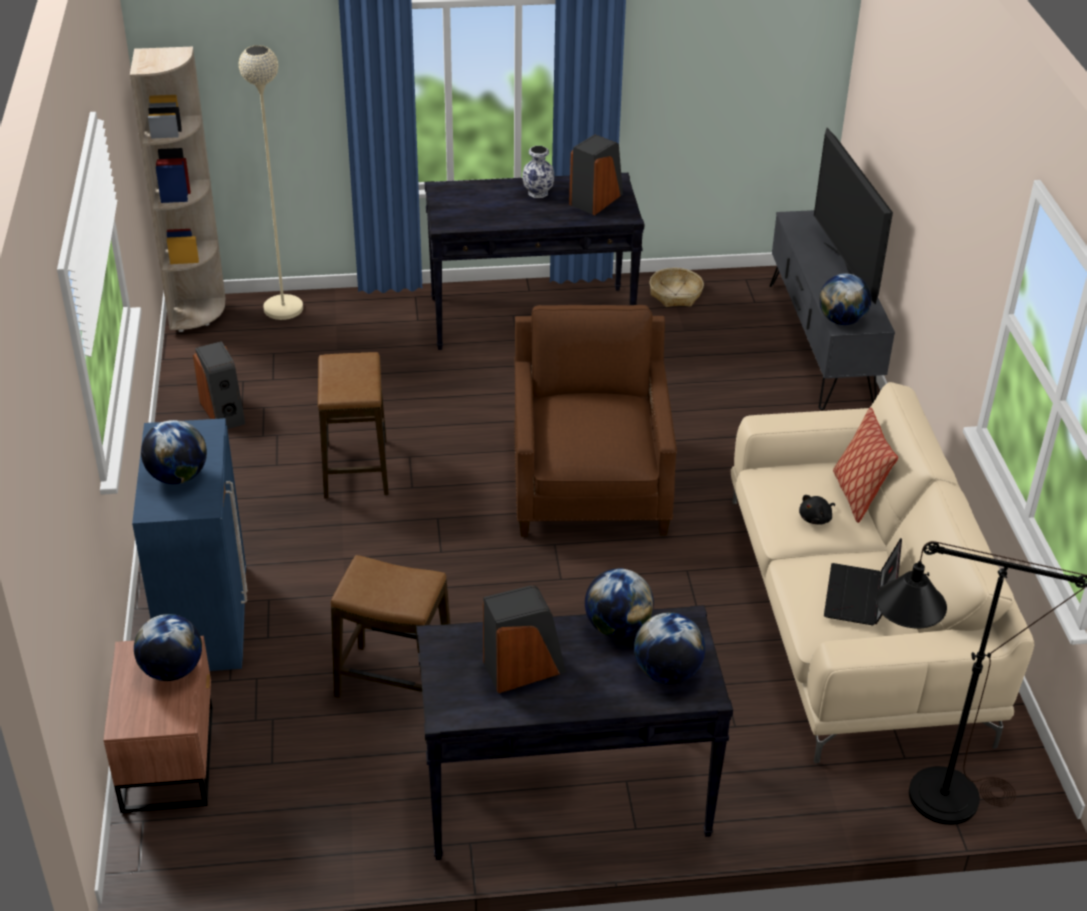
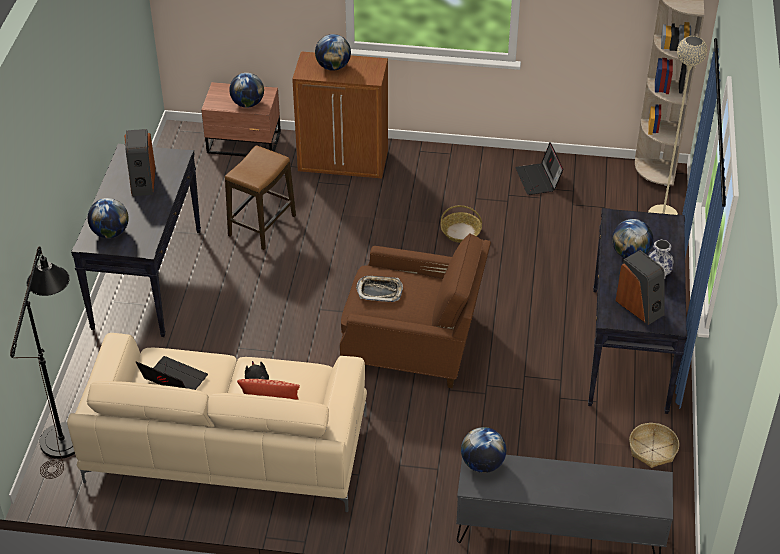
camera: 105 degrees right, 5 degrees up
blue cabinet [132,418,248,671] -> brown cabinet [292,51,388,178]
speaker [193,341,245,429] -> laptop [515,142,563,195]
stool [318,352,389,499] -> basket [441,205,482,243]
globe [585,568,654,638] -> globe moved to [612,219,654,258]
television [814,128,893,305] -> none
none -> tray [356,276,403,302]

